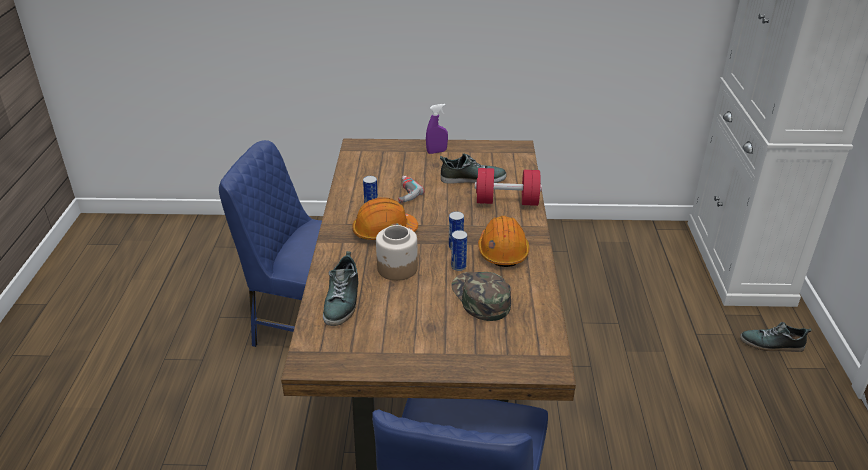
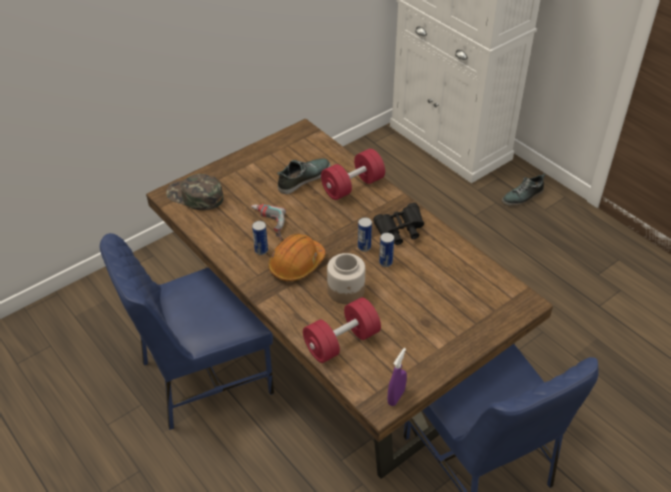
camera: 40 degrees left, 10 degrees up
shoe [323,251,359,326] -> red dumbbell [303,297,381,363]
purple spray bottle [426,104,448,154] -> purple spray bottle moved to [387,348,407,406]
green cap [451,272,511,321] -> green cap moved to [166,174,224,210]
orange hard hat [478,216,529,267] -> black binoculars [373,203,424,245]

